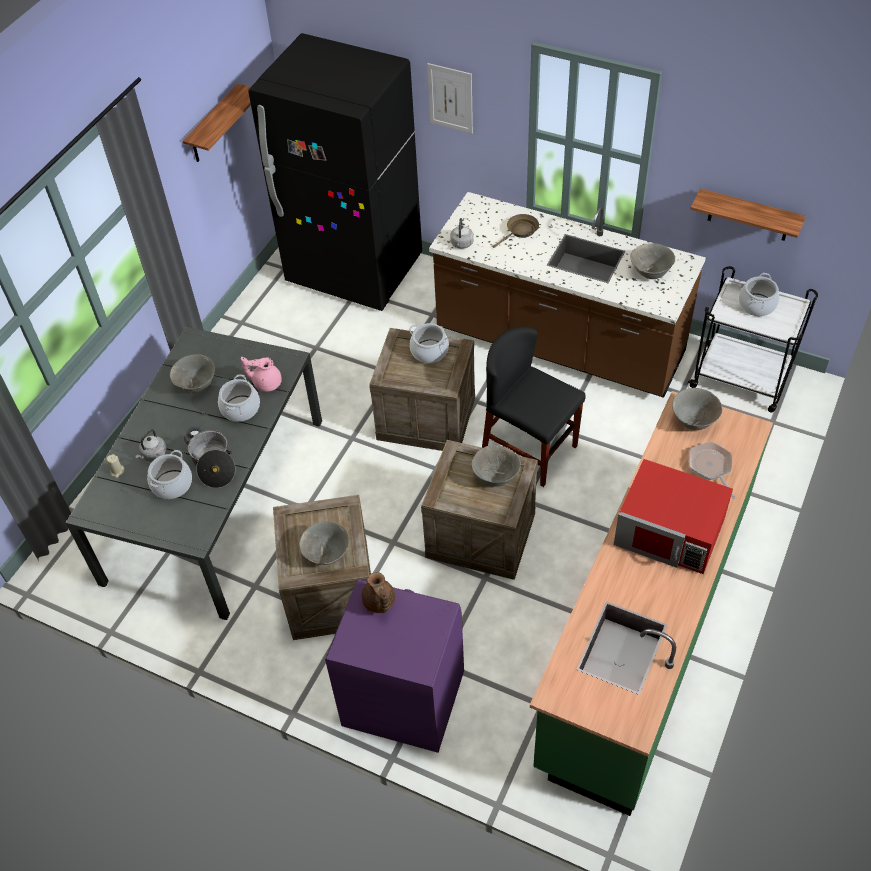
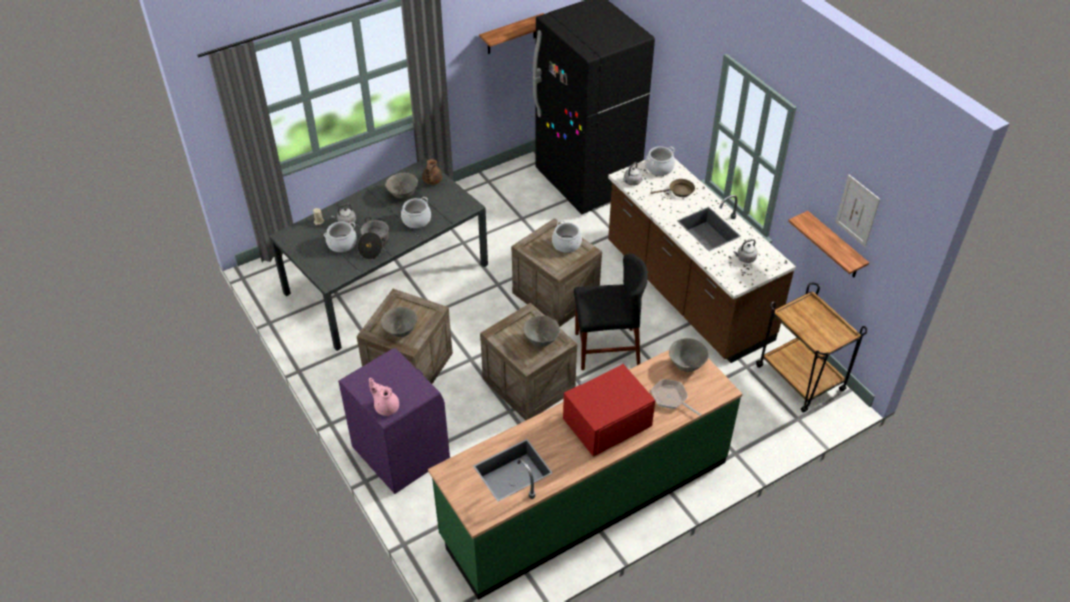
camera: 30 degrees right, 5 degrees down
pink teapot [241,357,282,392] -> pink teapot moved to [369,378,399,416]
brown teapot [362,572,395,613] -> brown teapot moved to [422,159,442,185]
picture [427,63,473,134] -> picture moved to [835,175,880,247]
black chair [482,327,585,487] -> black chair turned 105 degrees clockwise [574,254,648,370]
red microwave [614,459,733,574] -> red microwave turned 90 degrees clockwise [563,362,655,457]
grey bowl [630,243,675,279] -> grey kettle [734,239,758,263]
white cart [687,266,818,412] -> brown cart [756,283,867,413]
frying pan [689,442,736,499] -> frying pan turned 60 degrees counterclockwise [651,379,701,416]
cooking pot [739,273,780,316] -> cooking pot moved to [645,146,675,176]

